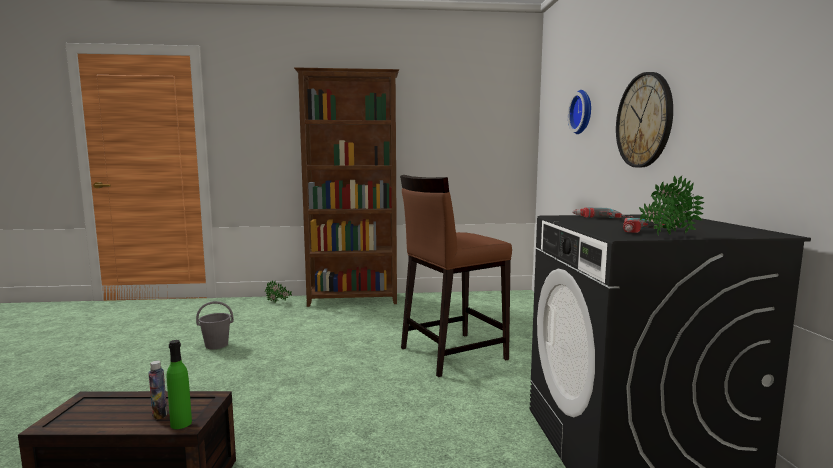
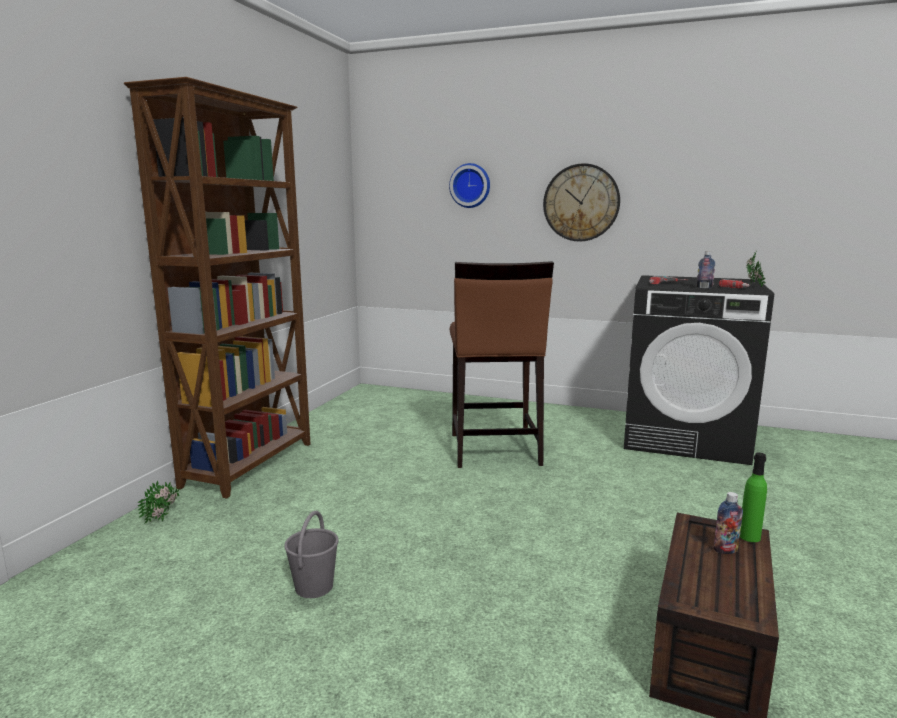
camera: 65 degrees left, 5 degrees up
none -> bottle [696,251,715,289]

